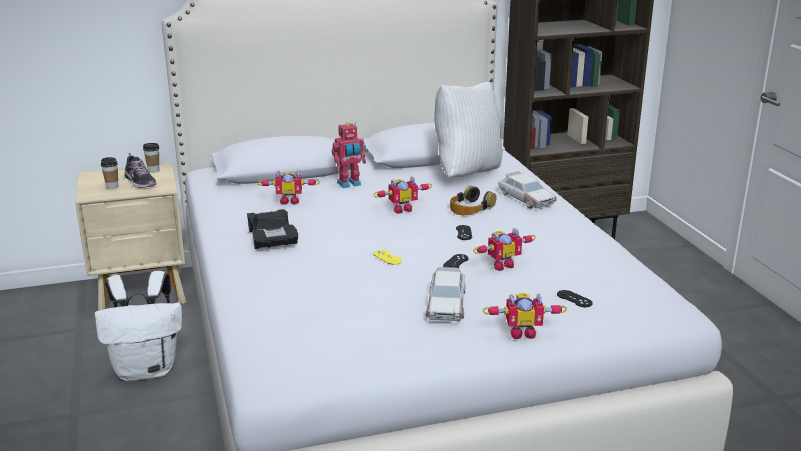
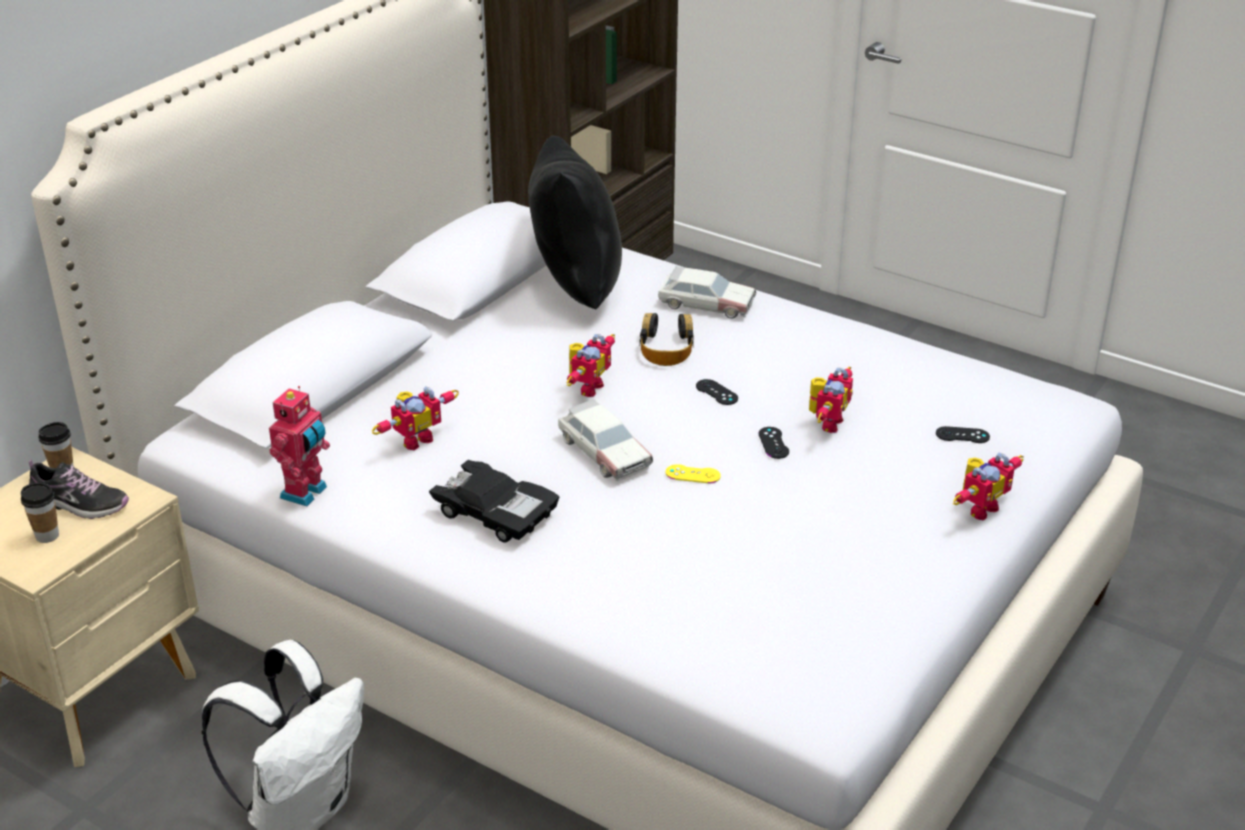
camera: 40 degrees left, 10 degrees up
toy robot [332,122,366,188] -> toy robot moved to [269,386,330,506]
toy car [426,267,465,322] -> toy car moved to [558,399,653,481]
white pillow [434,82,502,177] -> black pillow [528,136,622,309]

